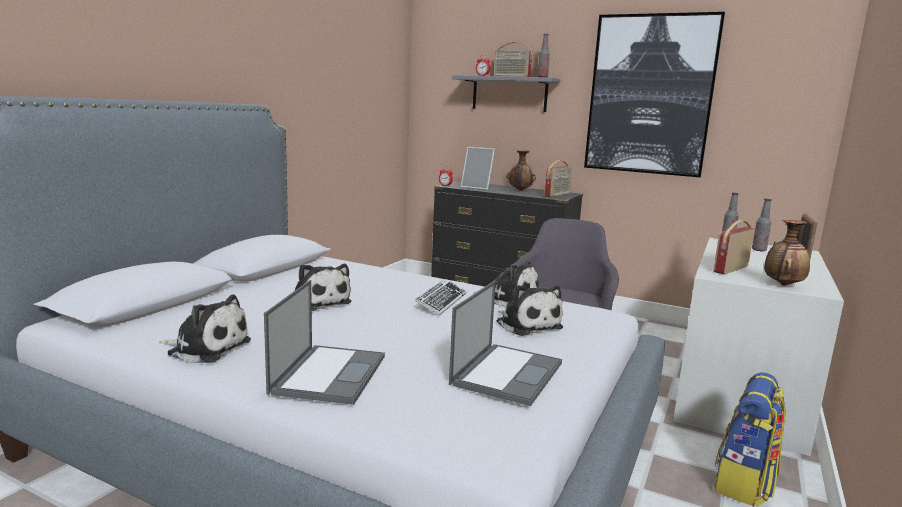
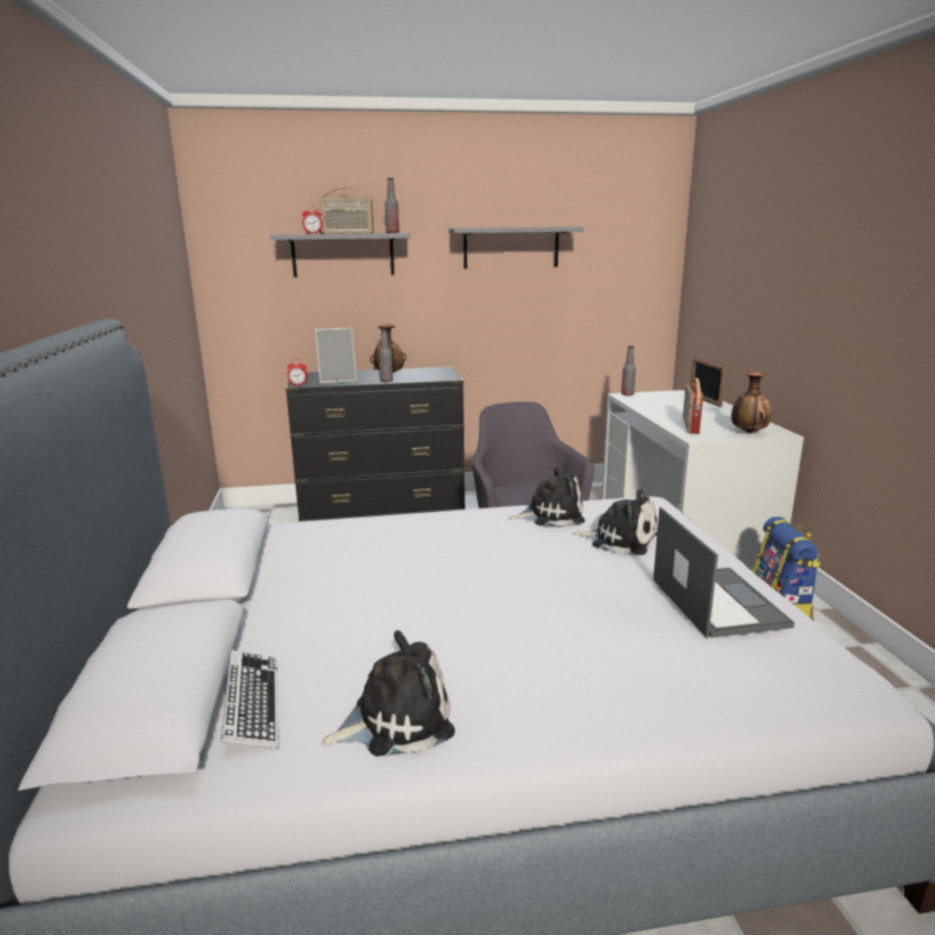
camera: 35 degrees left, 5 degrees up
laptop [264,280,385,405] -> none
plush toy [295,264,351,311] -> none
keyboard [415,279,466,316] -> keyboard moved to [221,650,278,749]
radio [544,160,572,197] -> none
picture [584,12,725,177] -> grey shelf [449,227,584,269]
bottle [752,199,772,251] -> bottle moved to [378,329,393,382]

